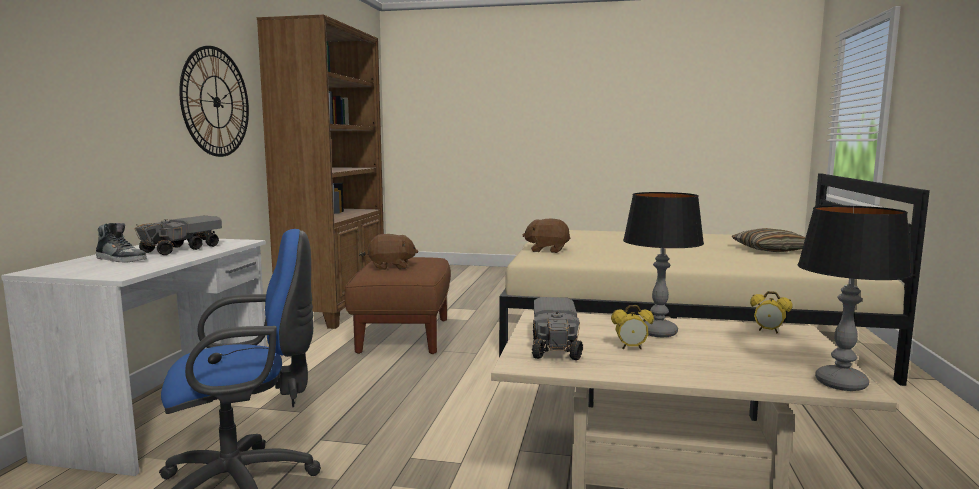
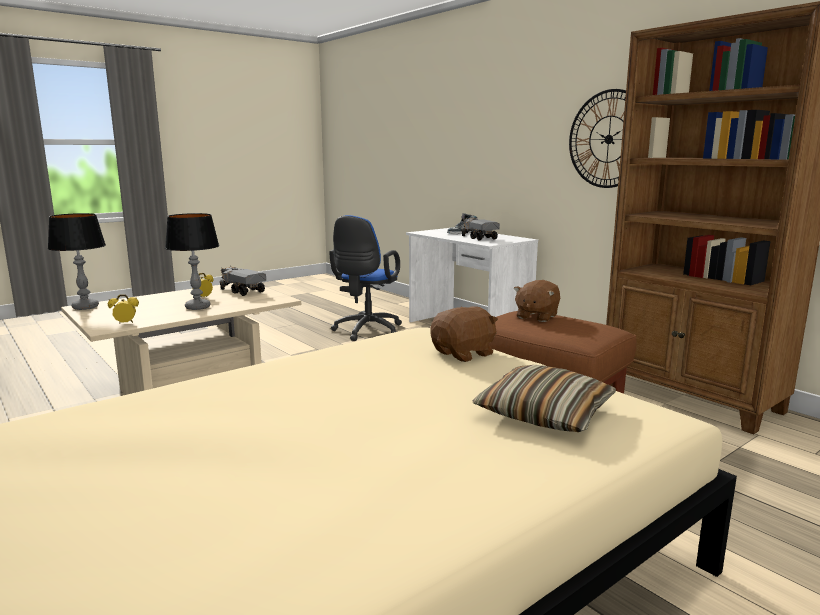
camera: 130 degrees right, 5 degrees up
pillow [732,228,805,252] -> pillow moved to [473,365,616,432]

